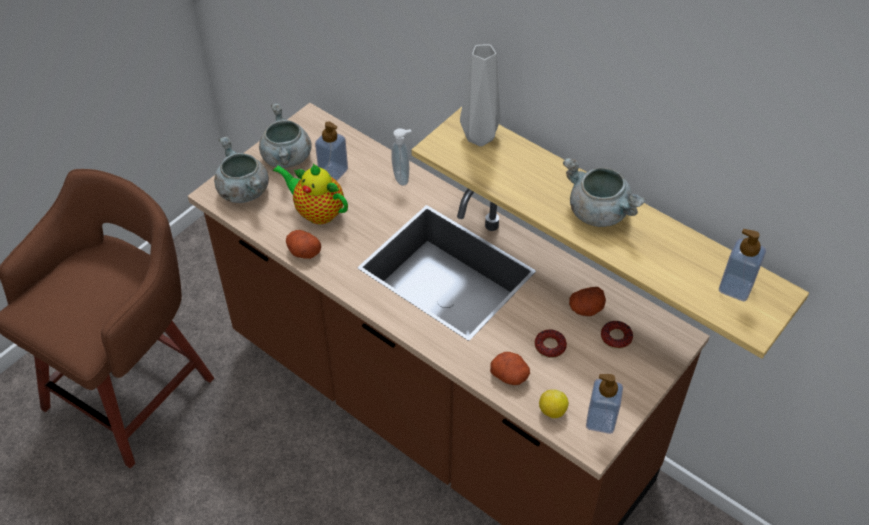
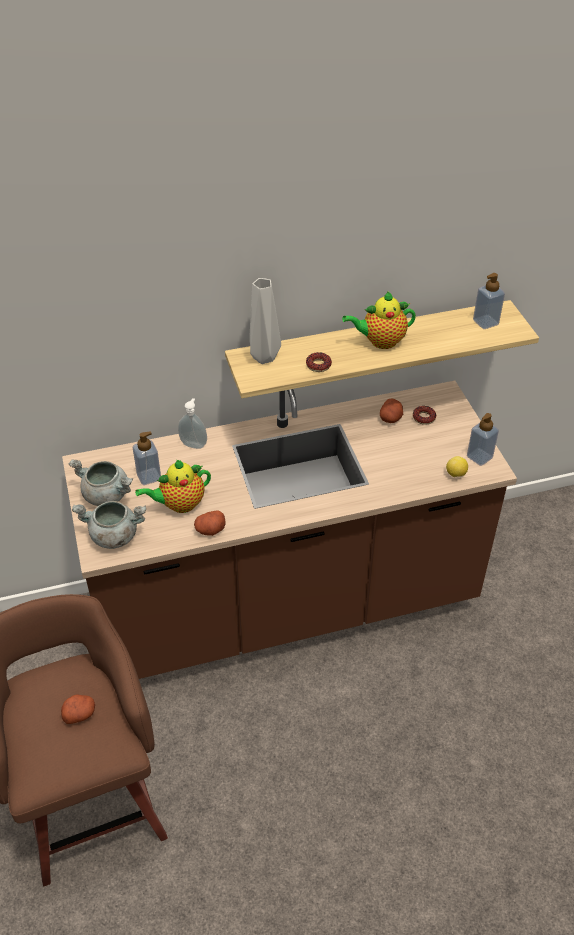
camera: 55 degrees left, 5 degrees down
potato [490,352,530,385] -> potato moved to [61,694,95,724]
donut [535,329,567,358] -> donut moved to [306,352,332,372]
grey cooking pot [563,158,646,227] -> teapot [342,291,416,349]

